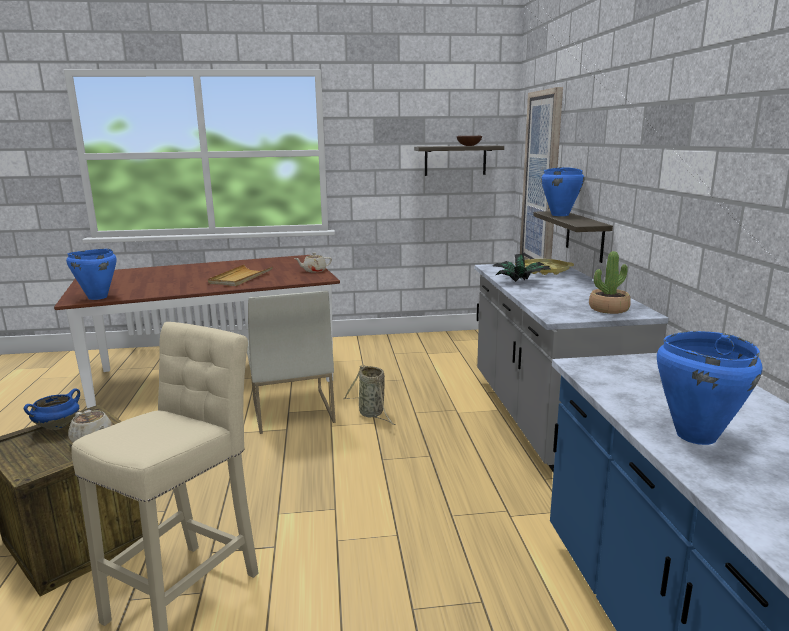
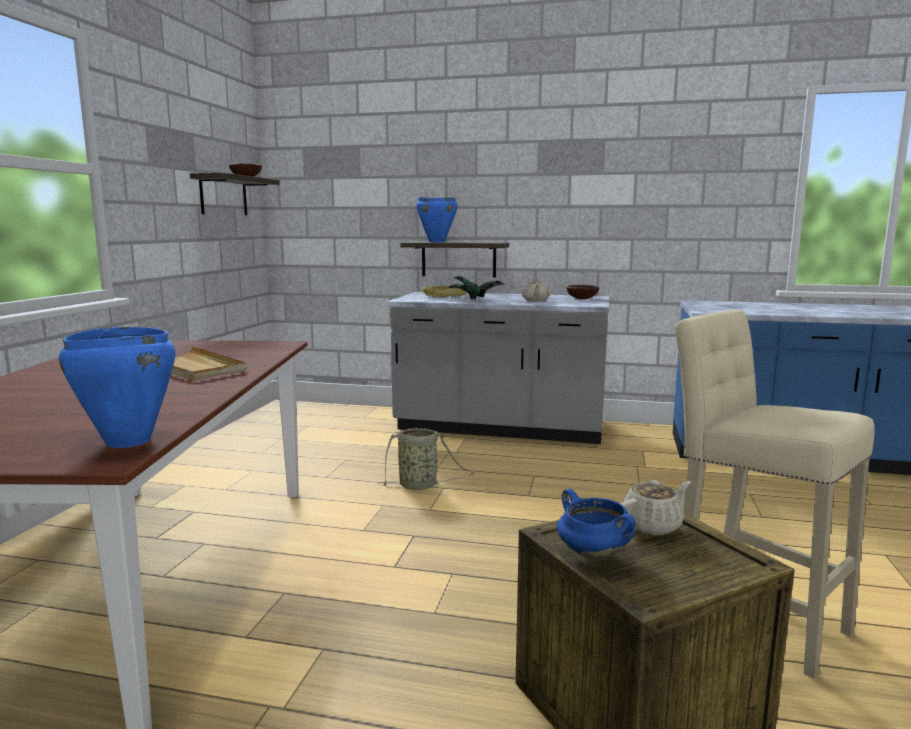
camera: 70 degrees left, 5 degrees down
white chair [247,291,336,434] -> none
beige teapot [294,253,332,272] -> beige teapot moved to [522,278,550,301]
picture [520,87,563,260] -> none
potted plant [589,251,631,314] -> brown bowl [566,285,600,299]
blue cooking pot [657,331,762,445] -> none

